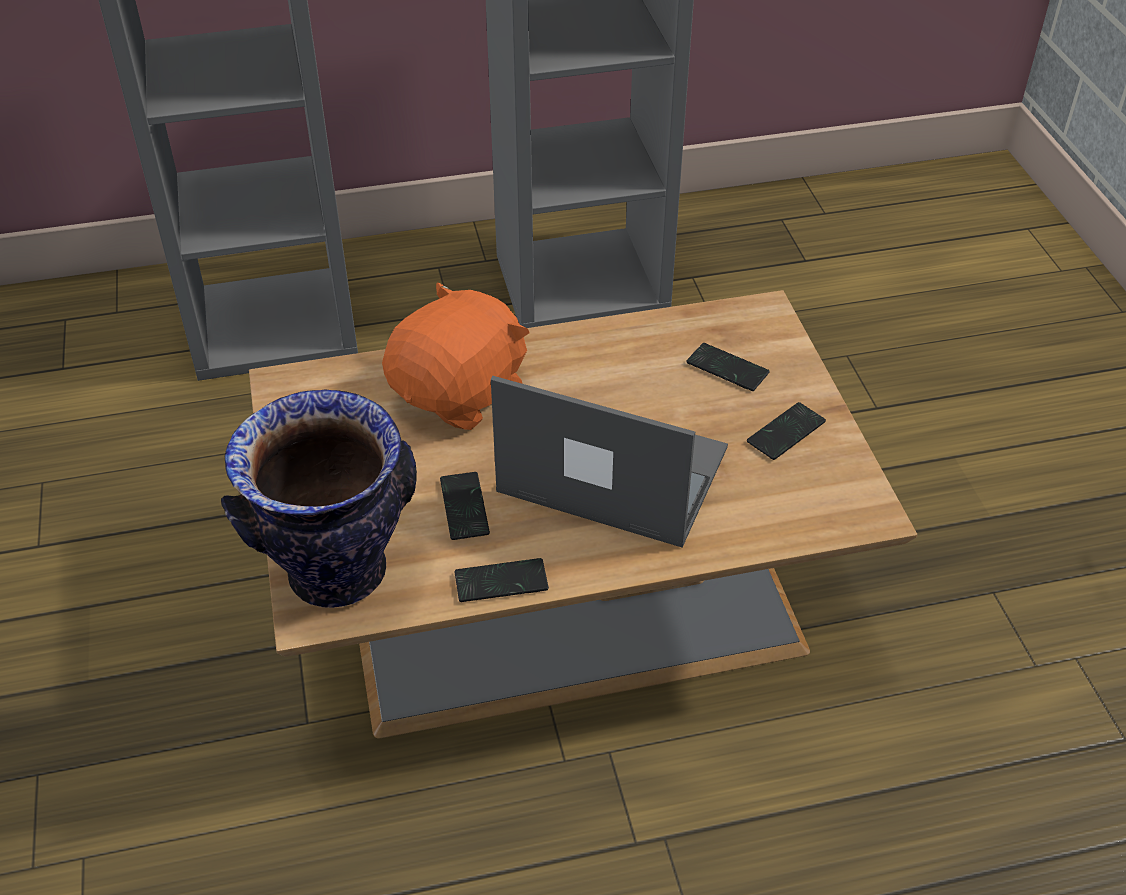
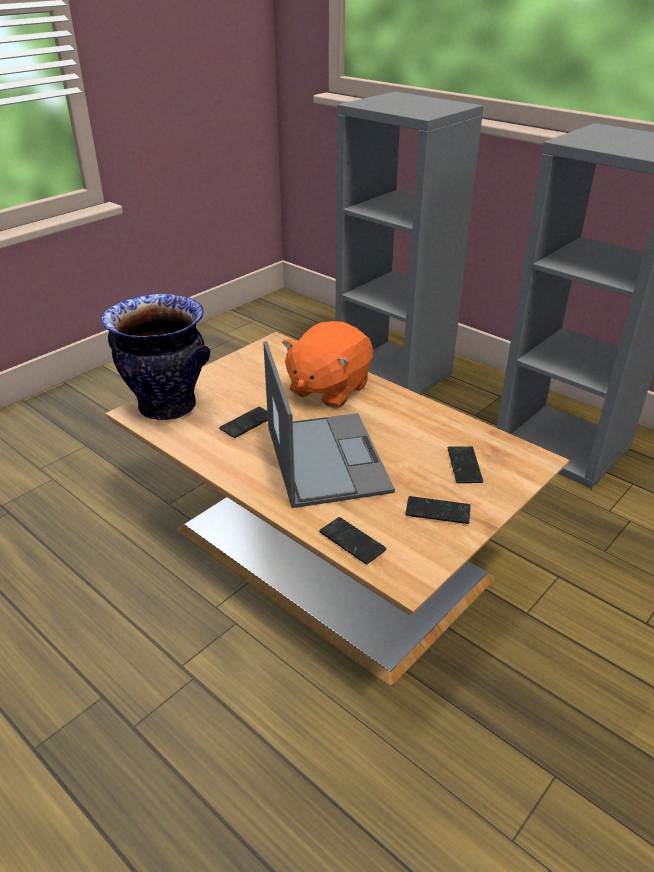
camera: 55 degrees right, 10 degrees down
orange plush toy [382,282,529,430] -> orange plush toy turned 120 degrees clockwise [282,321,373,408]
phone [455,558,549,602] -> phone moved to [319,517,386,564]

